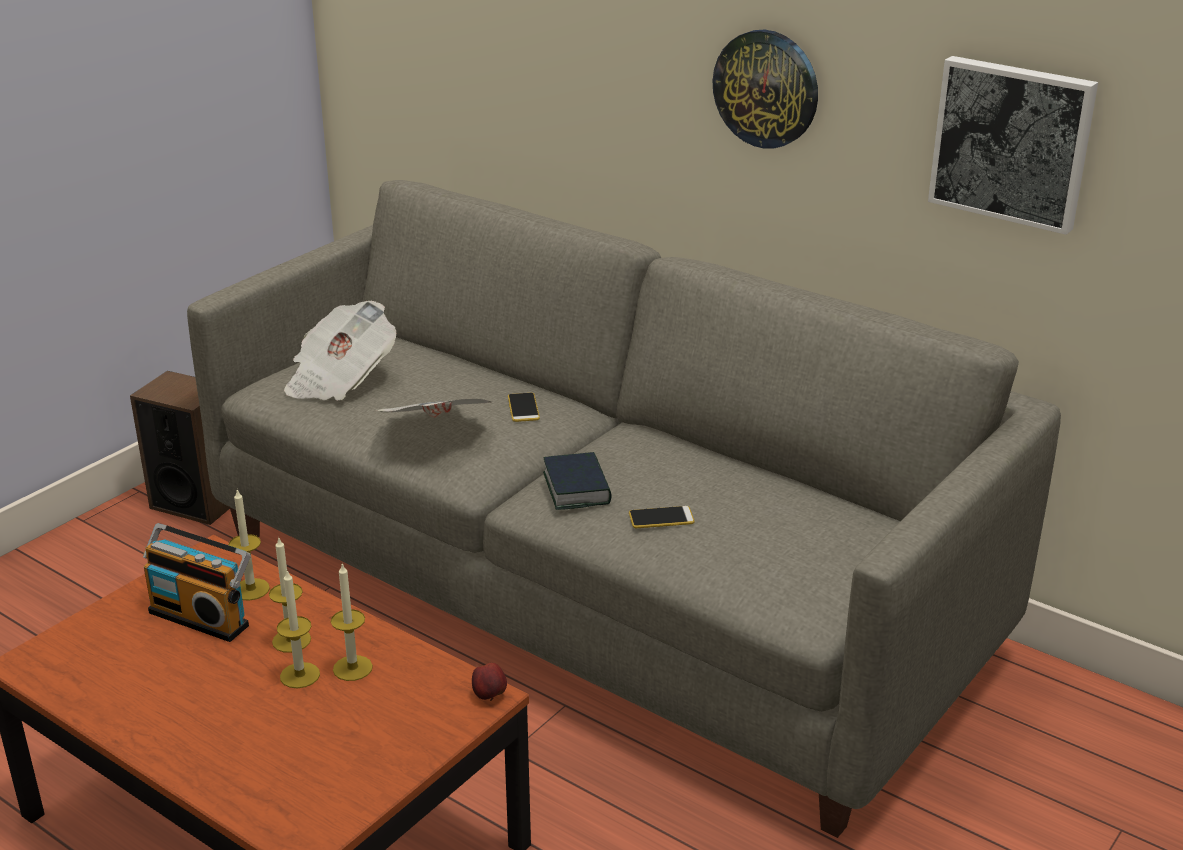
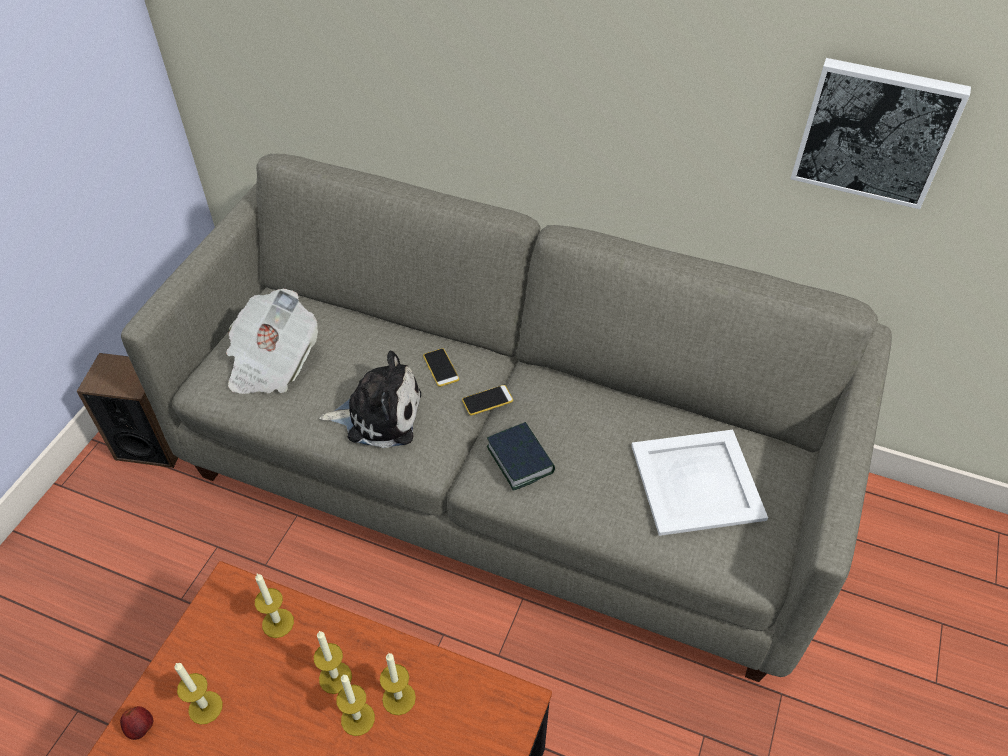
camera: 15 degrees left, 20 degrees up
radio [143,523,251,642] -> none
newspaper [377,399,491,418] -> plush toy [319,351,421,448]
apple [472,663,507,701] -> apple moved to [120,706,153,740]
phone [629,506,695,528] -> phone moved to [462,385,513,416]
wall clock [712,30,818,149] -> none
none -> candle [175,663,223,725]
none -> white tray [631,430,768,536]

